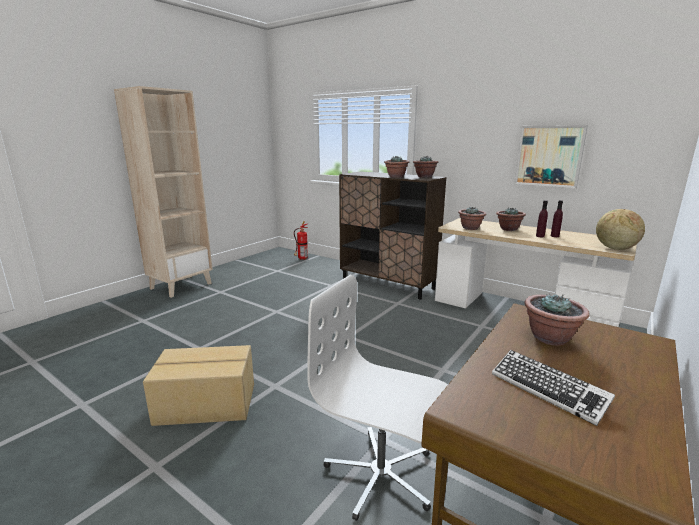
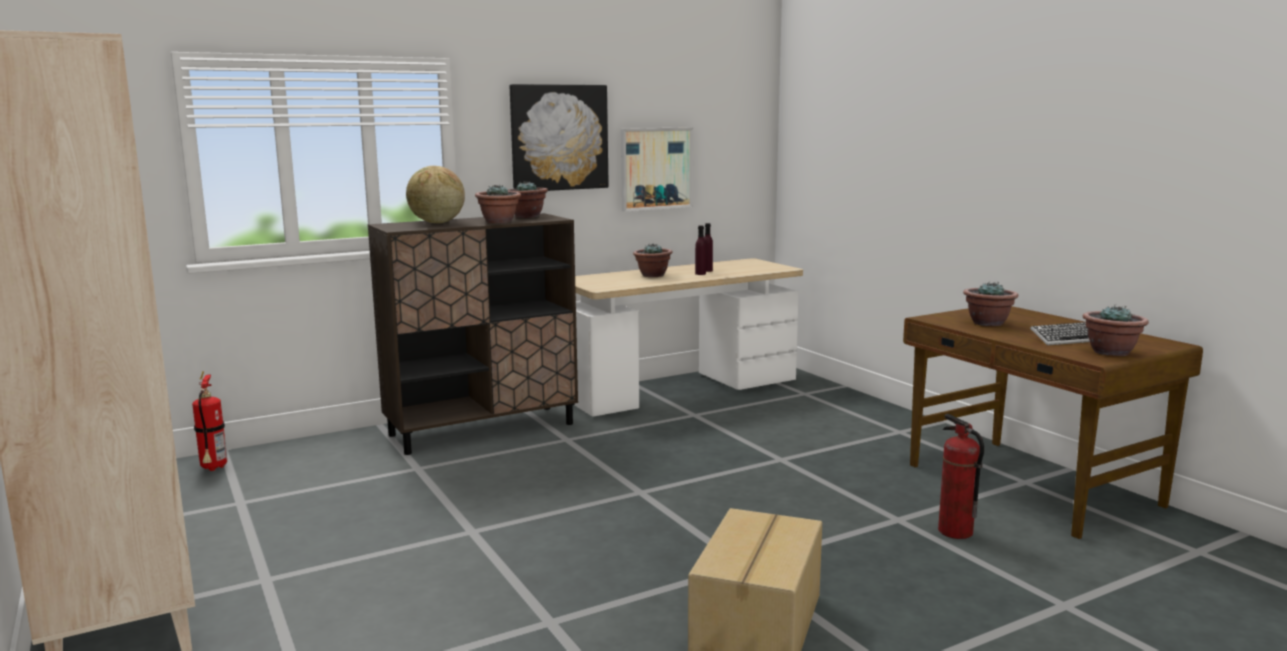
camera: 65 degrees left, 5 degrees down
white office chair [307,275,448,521] -> fire extinguisher [938,414,984,539]
potted plant [458,207,486,230] -> potted plant moved to [1083,304,1149,356]
globe [596,209,645,250] -> globe moved to [406,166,465,223]
none -> picture [510,84,609,191]

